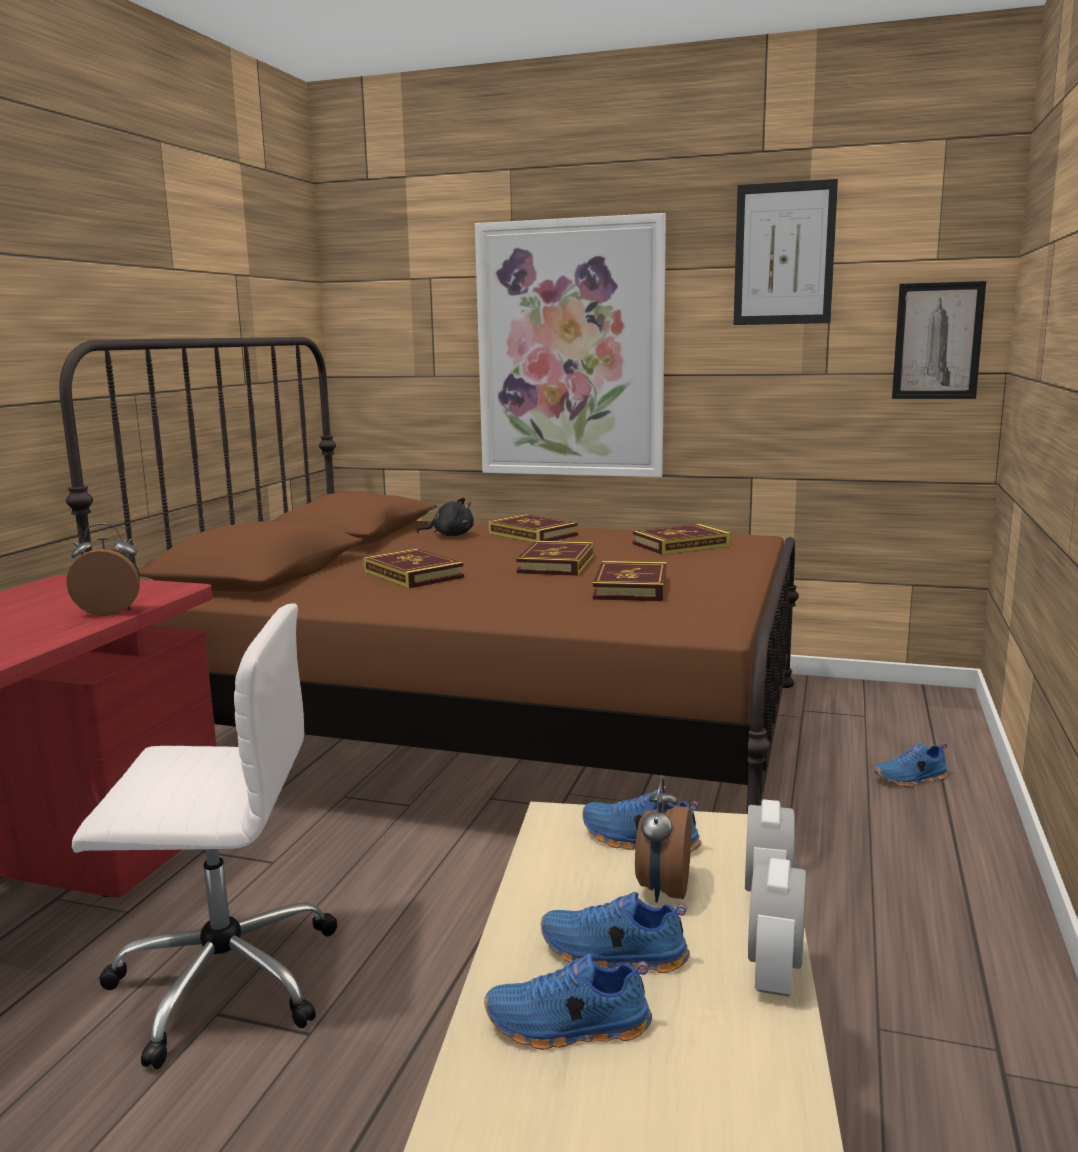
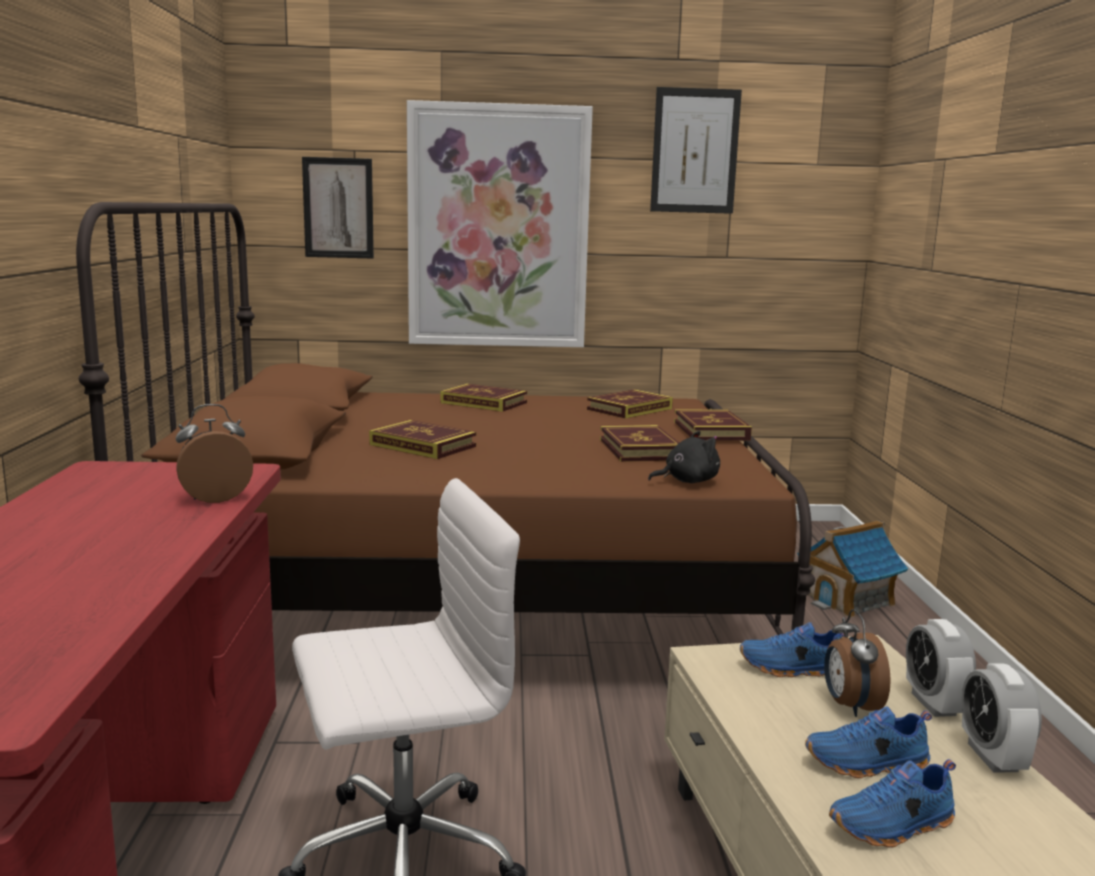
camera: 20 degrees left, 0 degrees up
black plush toy [417,498,474,536] -> black plush toy moved to [648,431,720,483]
book [516,541,594,576] -> book moved to [674,409,752,441]
blue shoe [874,742,948,787] -> toy house [797,521,908,618]
picture [892,281,986,399] -> picture moved to [302,157,374,259]

